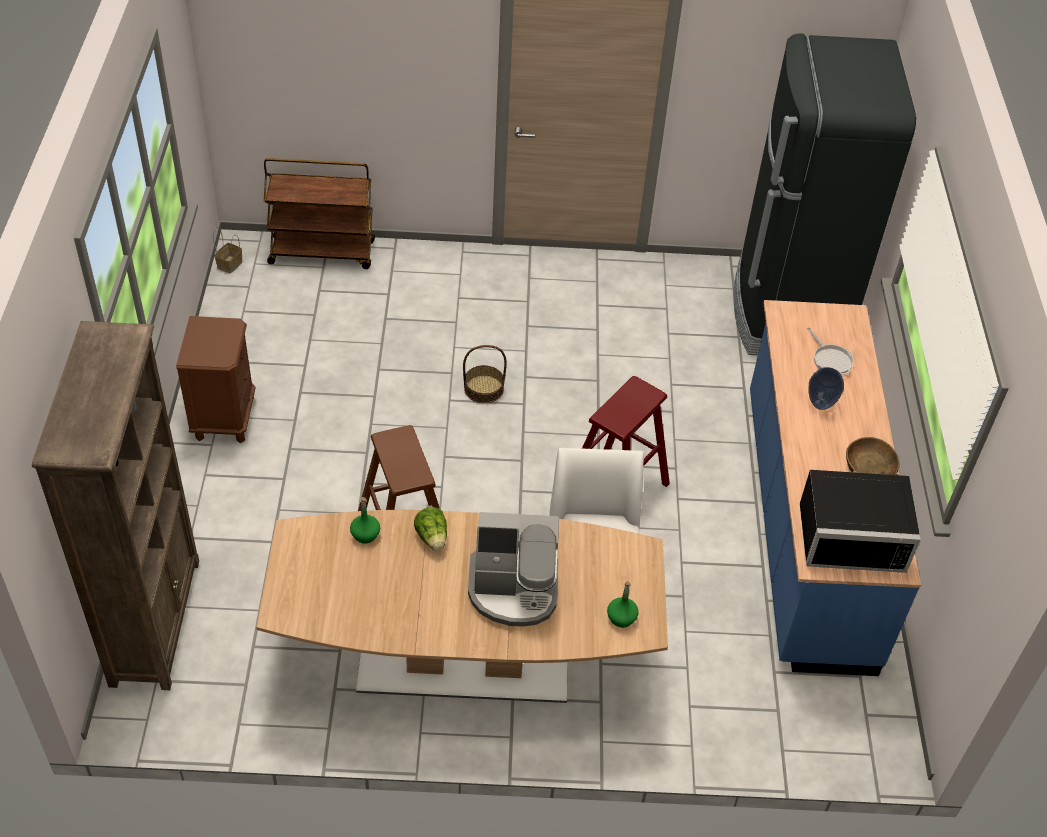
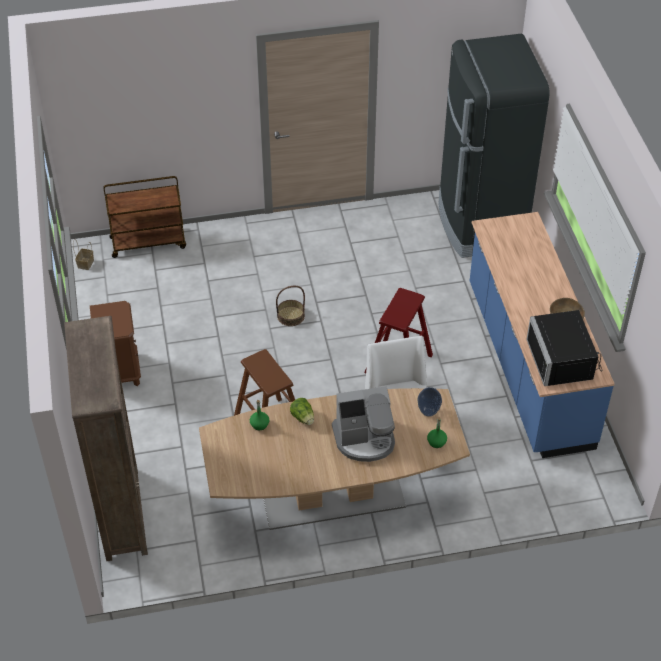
camera: 10 degrees left, 0 degrees up
black microwave [800,470,921,573] -> black microwave turned 90 degrees clockwise [526,310,602,386]
frying pan [807,327,854,375] -> none
vase [808,367,844,410] -> vase moved to [417,387,442,417]

